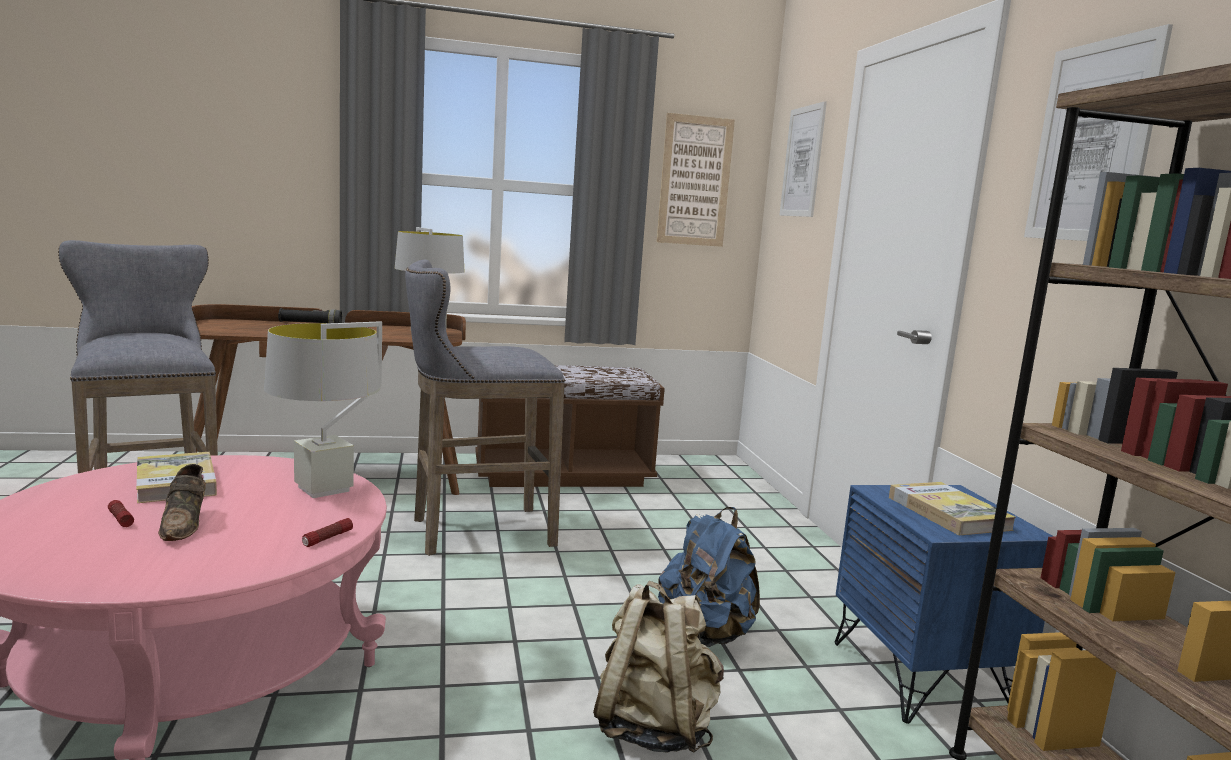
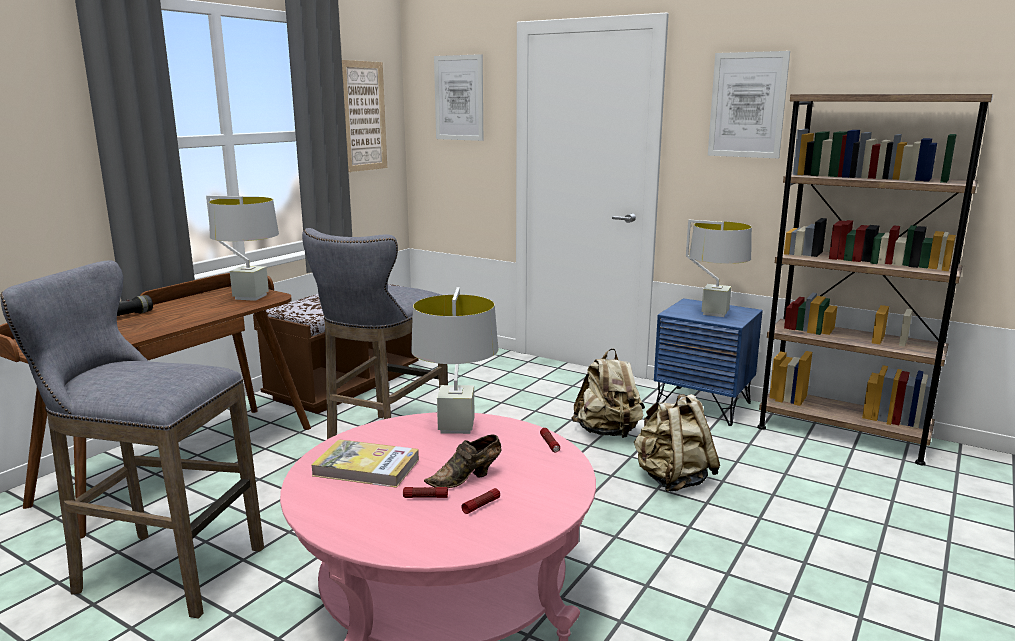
camera: 45 degrees left, 5 degrees up
brown shoe [158,464,206,541] -> brown shoe turned 120 degrees clockwise [424,434,501,488]
blue backpack [658,507,760,647] -> beige backpack [571,349,645,438]
book [889,482,1016,535] -> grey table lamp [686,220,752,317]
none -> flashlight [462,488,500,514]

